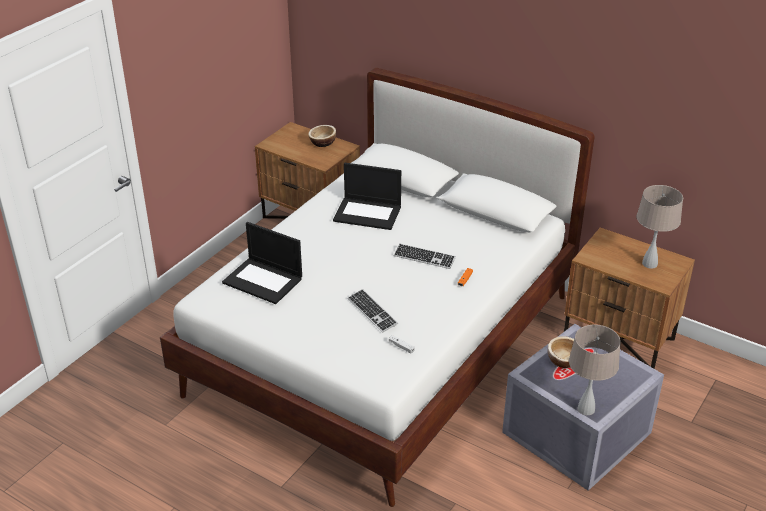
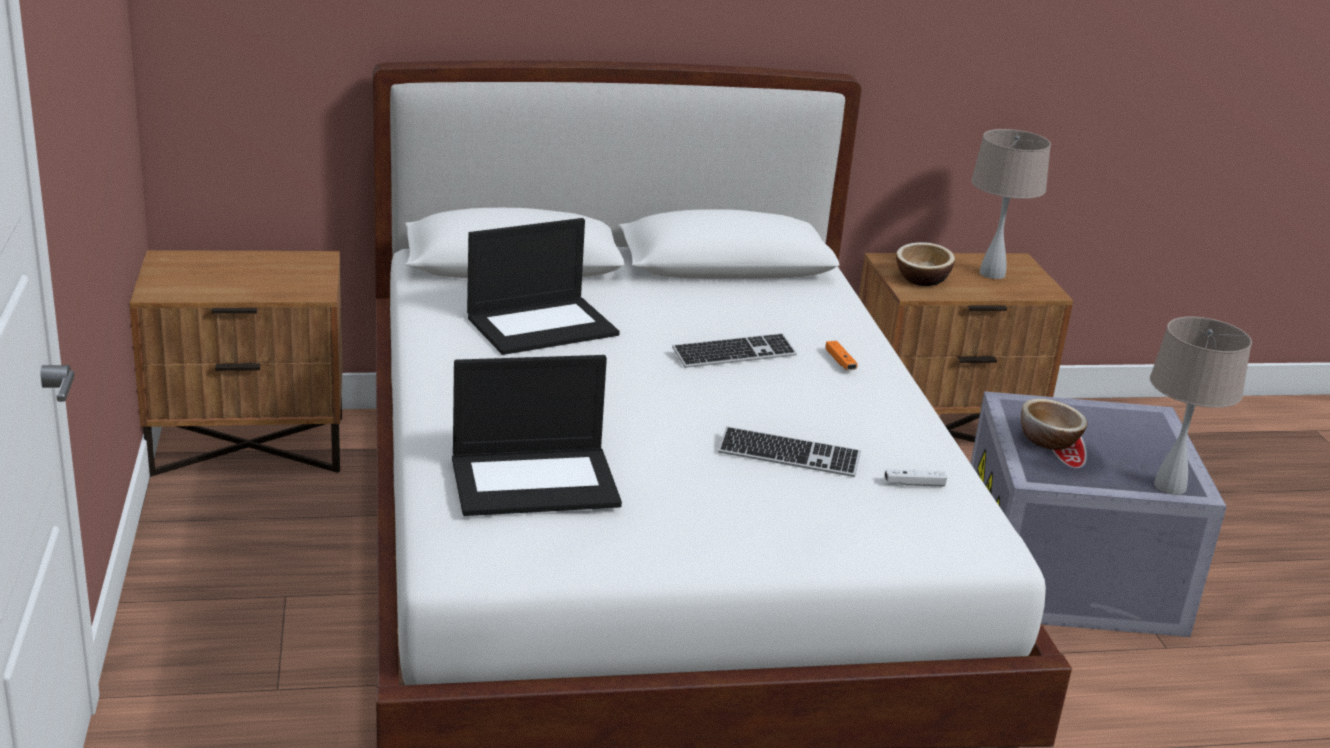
camera: 45 degrees left, 10 degrees down
bowl [308,125,336,147] -> bowl moved to [896,242,955,286]

